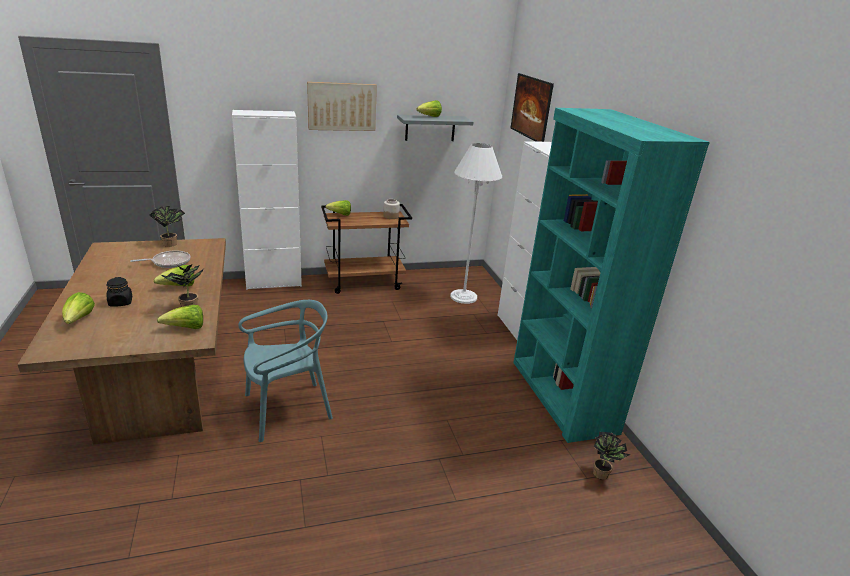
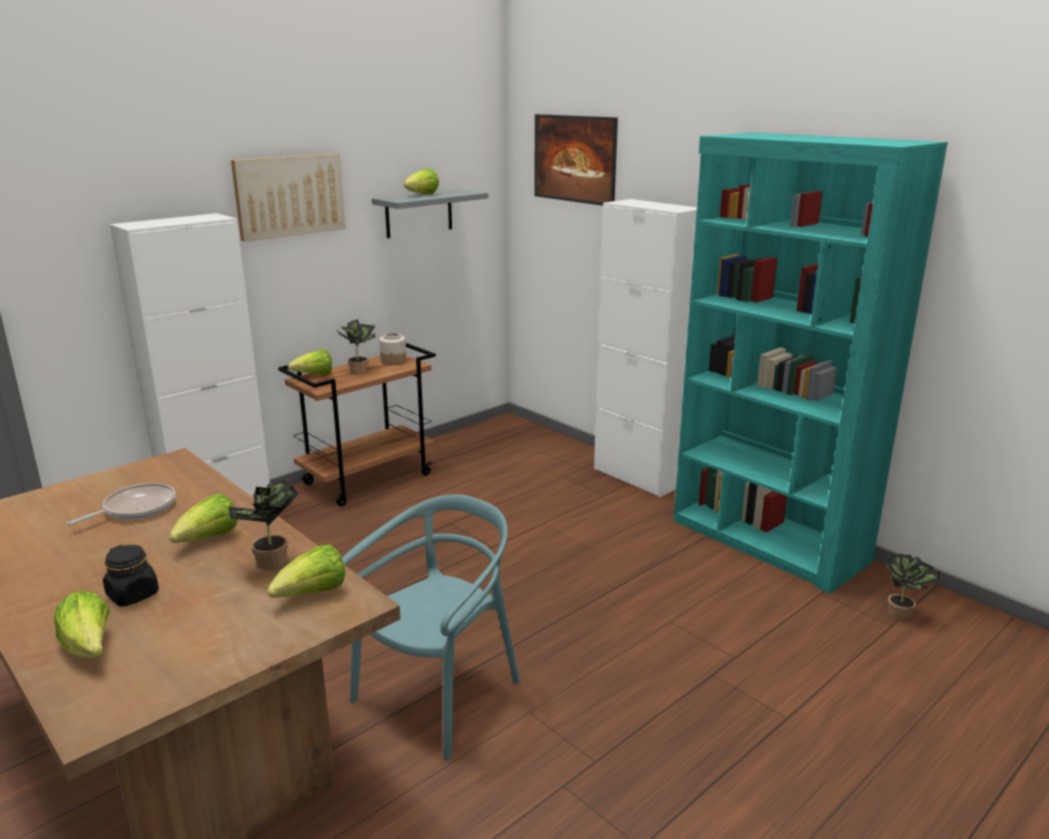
camera: 25 degrees left, 5 degrees down
potted plant [149,206,185,247] -> potted plant moved to [337,319,376,374]
white floor lamp [450,143,502,304] -> none

